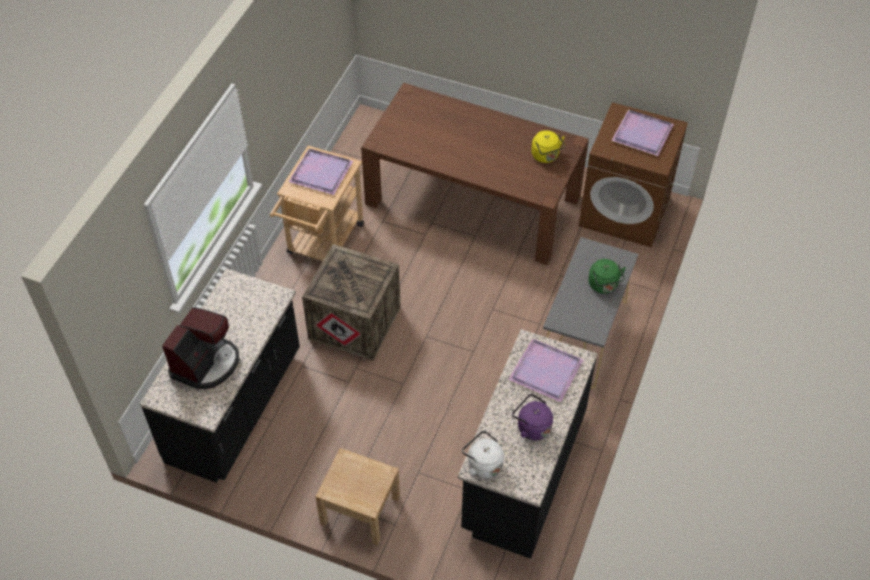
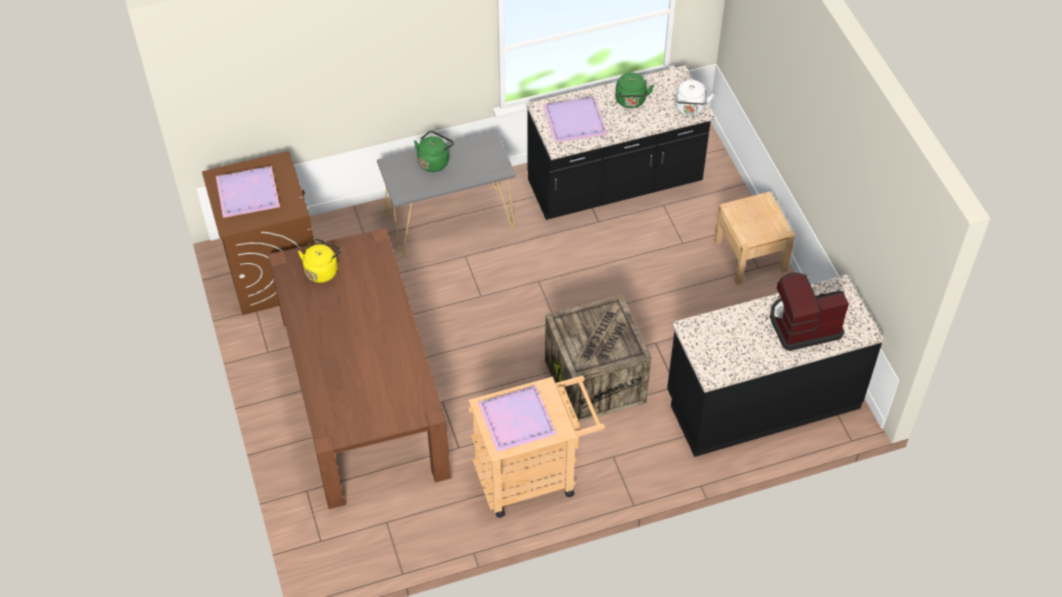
camera: 130 degrees left, 0 degrees up
purple kettle [512,394,553,440] -> green kettle [615,72,654,108]

